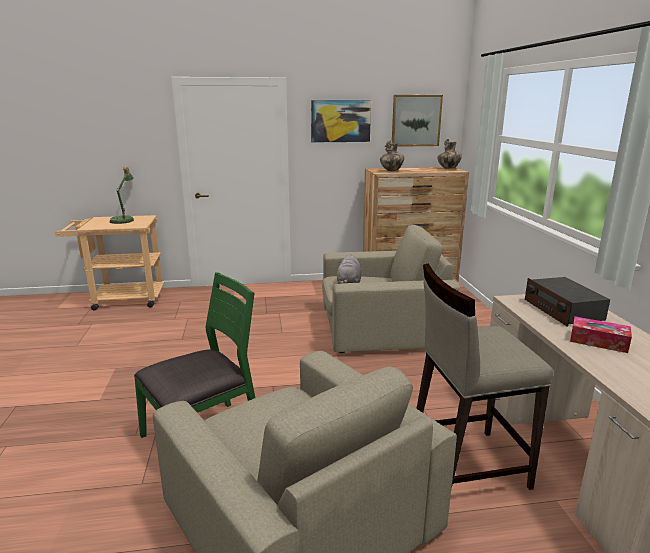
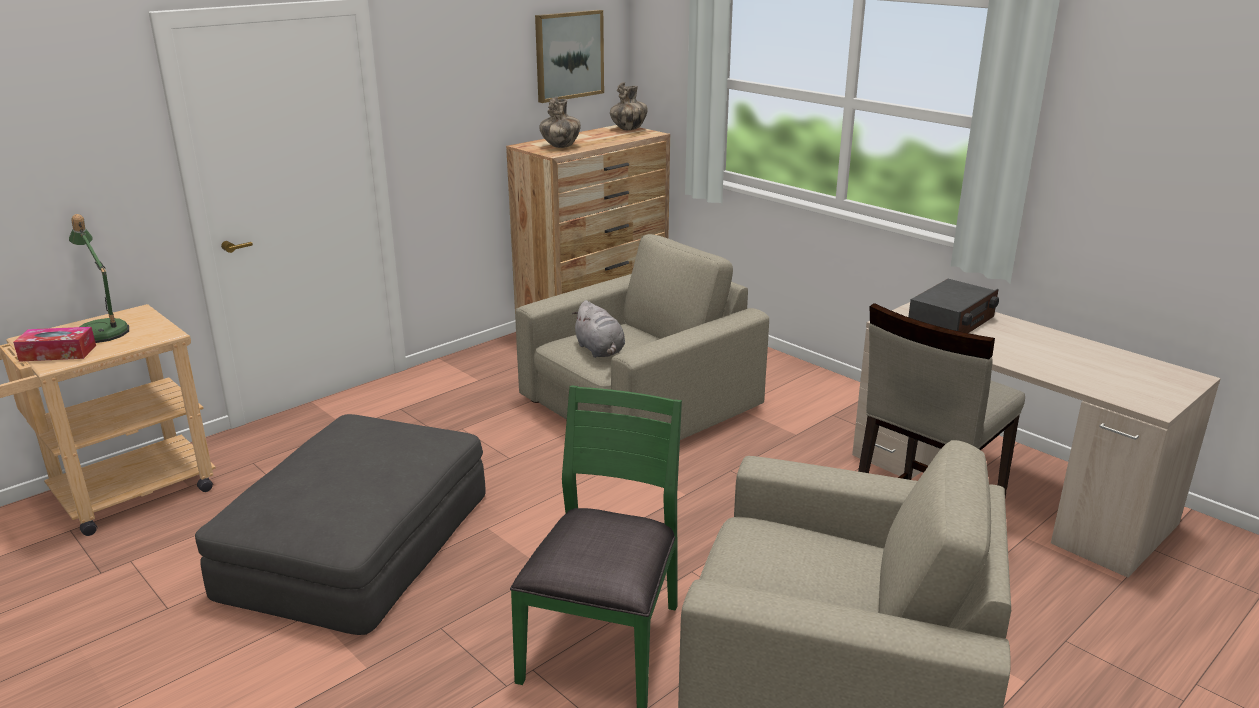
camera: 35 degrees left, 5 degrees up
picture [311,100,371,143] -> none
radio [525,277,610,327] -> radio turned 90 degrees counterclockwise [908,279,999,333]
tissue box [570,316,632,353] -> tissue box moved to [13,327,96,362]
none -> grey ottoman [195,414,486,635]

